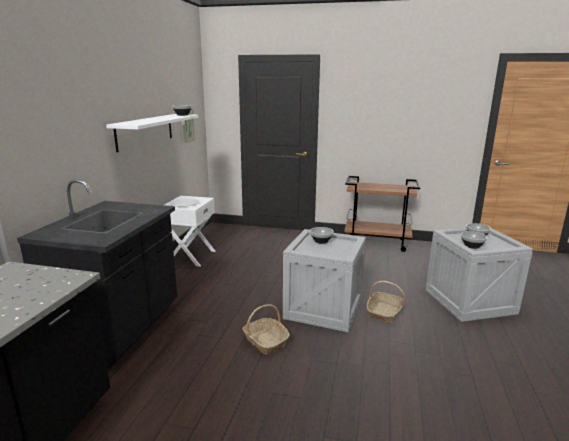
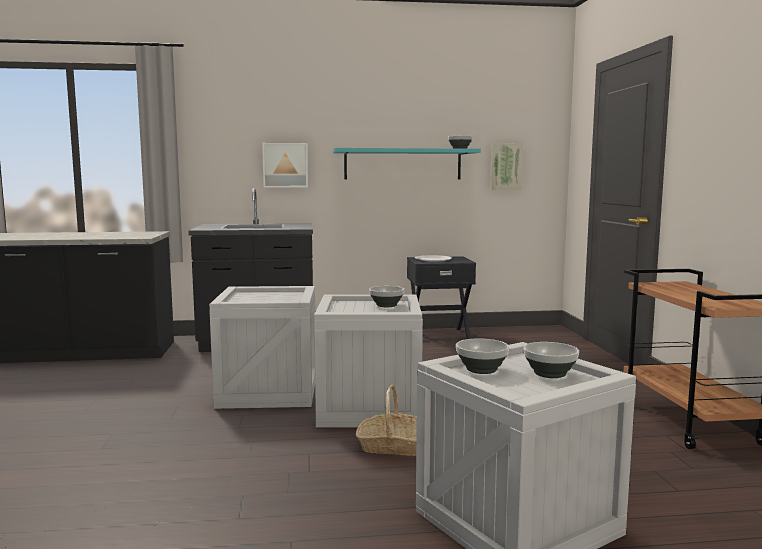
camera: 70 degrees right, 10 degrees down
white shelf [106,114,198,152] -> turquoise shelf [333,148,481,180]
white nightstand [164,196,215,267] -> black nightstand [407,256,476,339]
basket [243,304,290,355] -> crate [209,286,315,409]
none -> picture [262,143,308,188]

